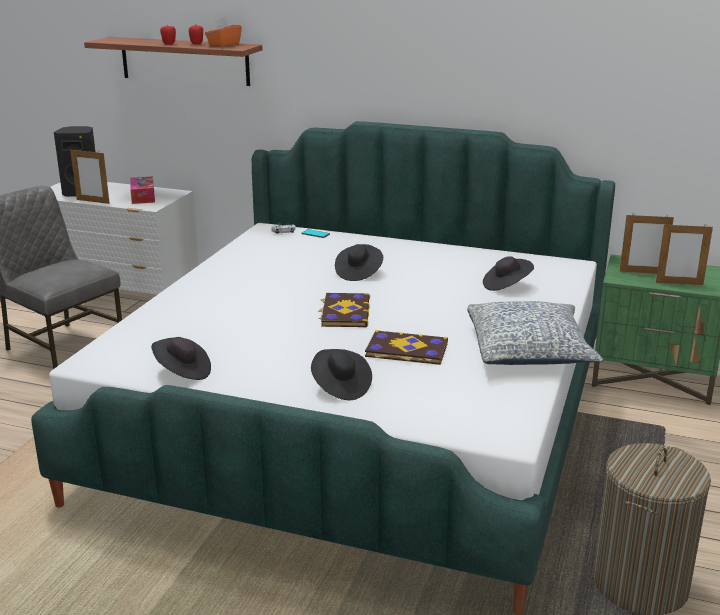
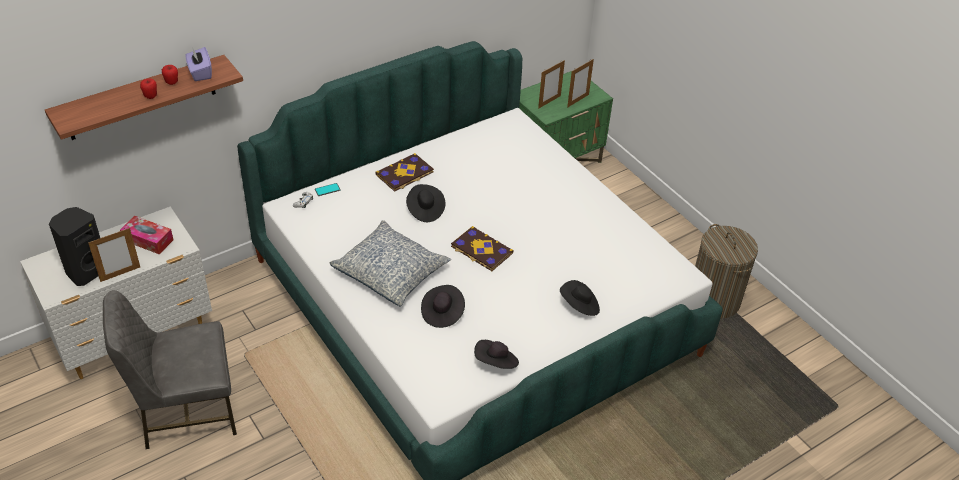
camera: 55 degrees left, 20 degrees up
orange tissue box [205,17,242,47] -> purple tissue box [186,47,212,81]
book [365,330,448,365] -> book moved to [375,153,434,192]
pillow [467,301,603,365] -> pillow moved to [329,220,451,306]
black hat [483,256,534,291] -> black hat moved to [421,285,465,328]

